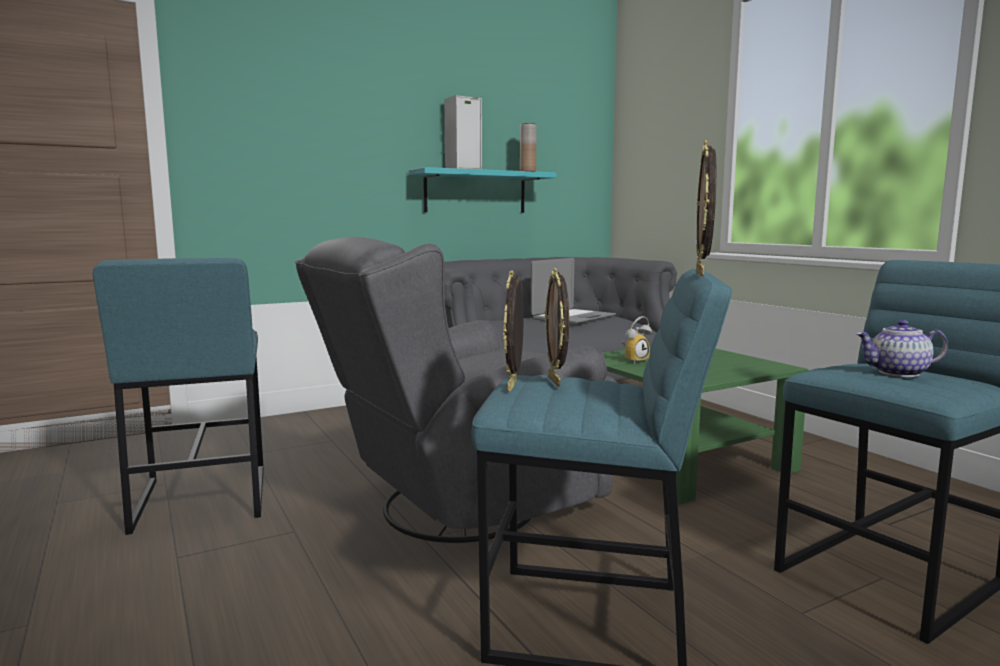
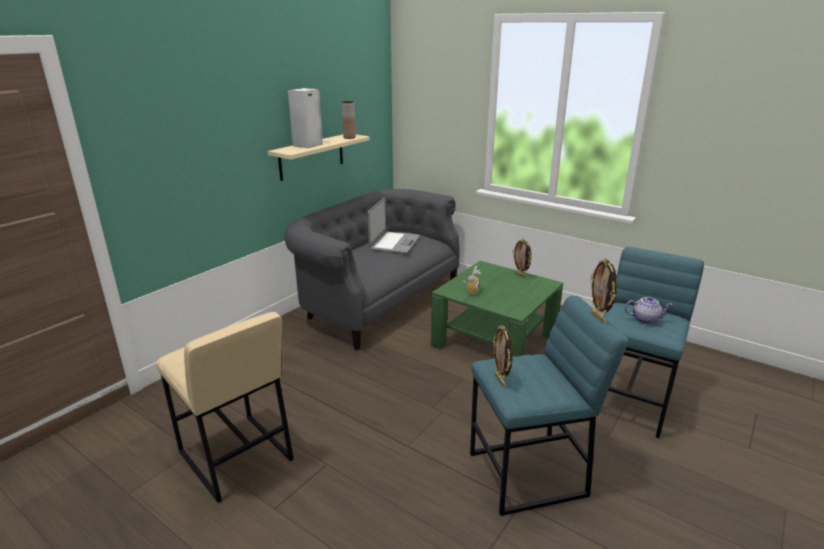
camera: 25 degrees left, 15 degrees up
blue stool [93,258,264,535] -> beige stool [156,312,293,503]
grey armchair [295,237,619,543] -> none
turquoise shelf [409,167,557,213] -> beige shelf [268,134,370,181]
picture frame [545,268,569,387] -> picture frame moved to [513,238,532,278]
teapot [856,320,948,377] -> teapot turned 150 degrees counterclockwise [625,296,673,324]

